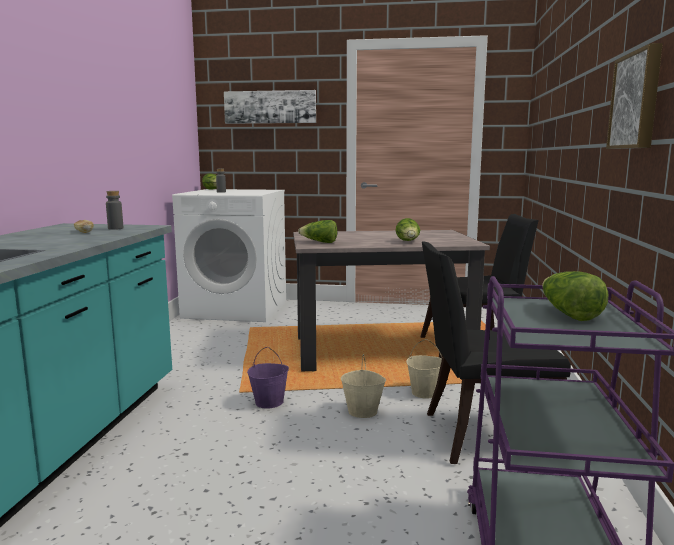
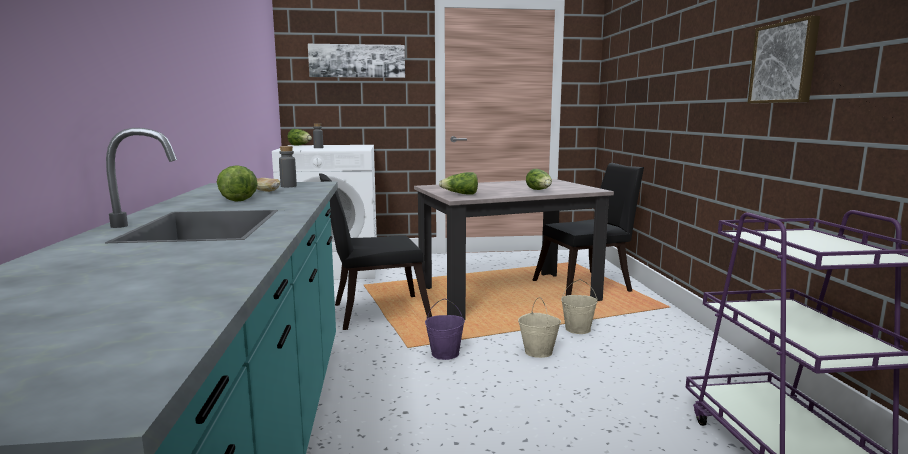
camera: 15 degrees left, 0 degrees up
black chair [422,241,571,464] -> black chair moved to [319,173,432,330]
lettuce [542,271,609,321] -> lettuce moved to [217,165,258,202]

